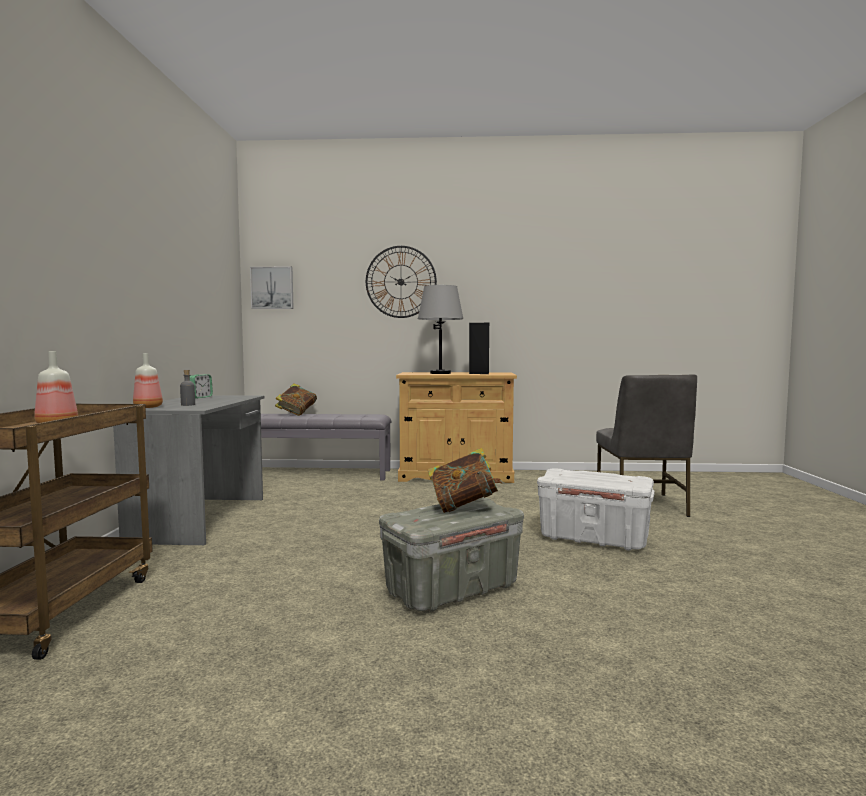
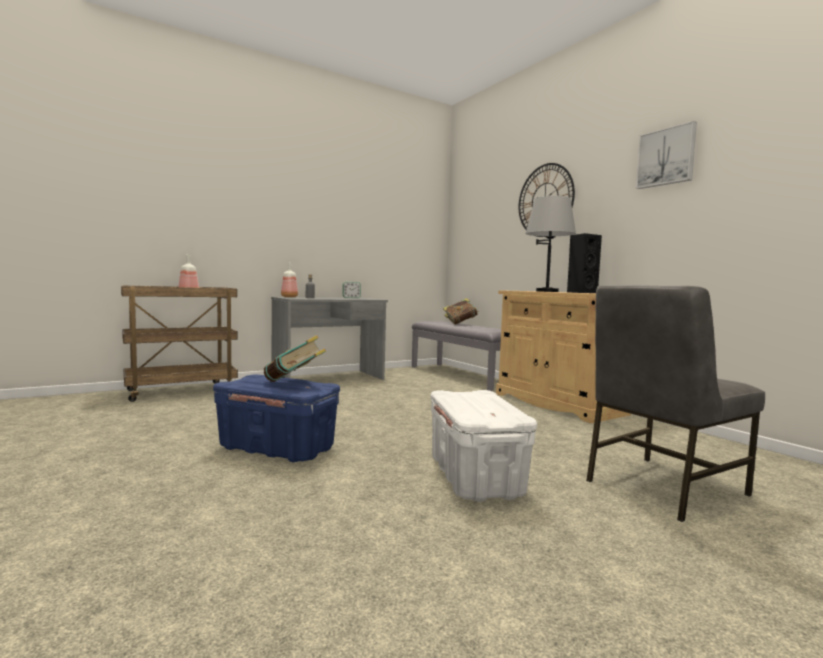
camera: 55 degrees right, 0 degrees up
picture [250,267,294,309] -> picture moved to [636,121,697,189]
grey storage box [379,497,524,611] -> blue storage box [213,375,340,462]

